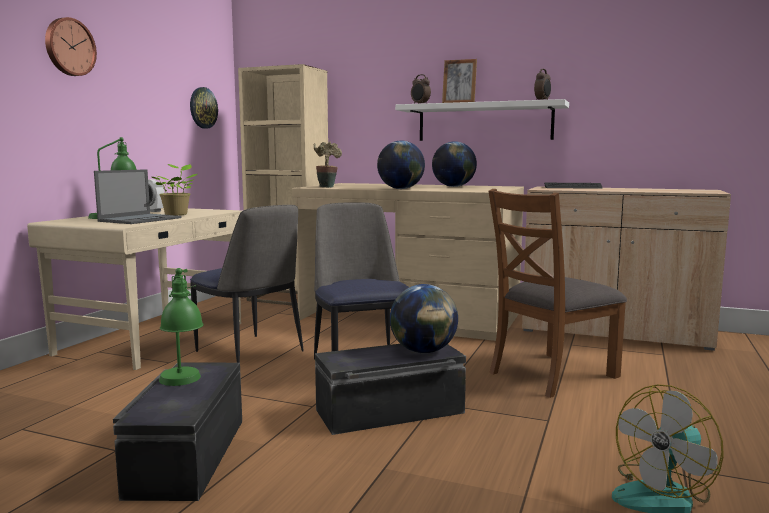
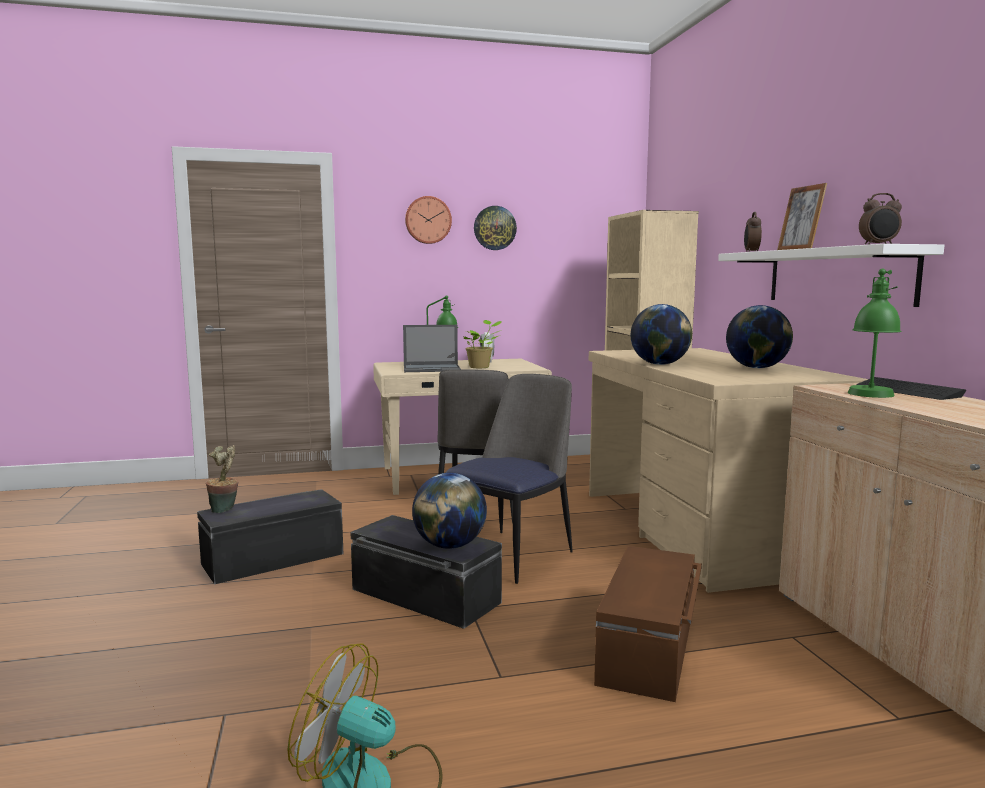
camera: 55 degrees right, 0 degrees up
green table lamp [159,268,204,386] -> green table lamp moved to [848,269,902,398]
wall clock [190,87,218,129] -> wall clock moved to [474,206,517,250]
potted plant [314,141,342,188] -> potted plant moved to [206,445,238,513]
brown chair [488,189,627,398] -> brown storage box [594,546,702,702]

